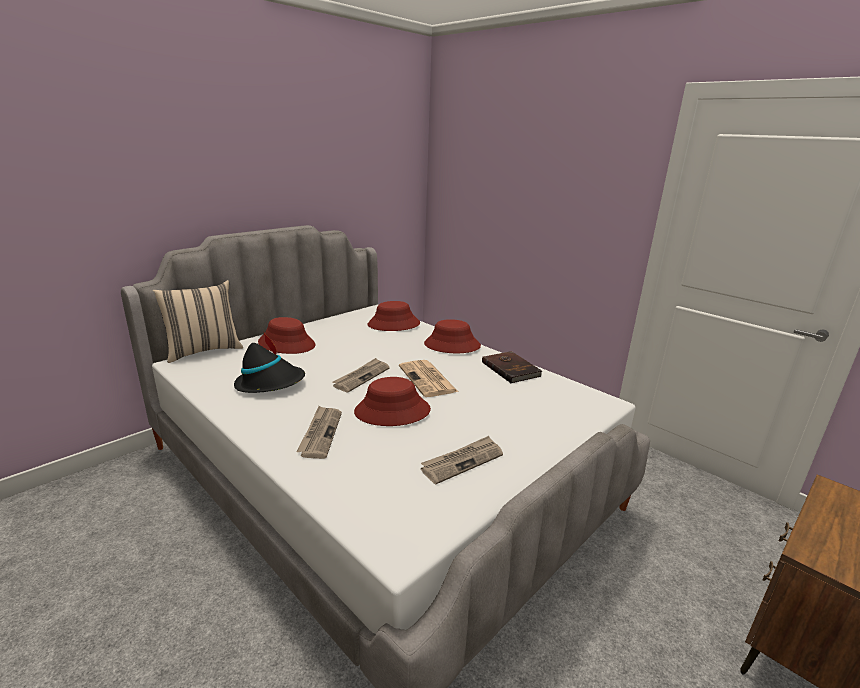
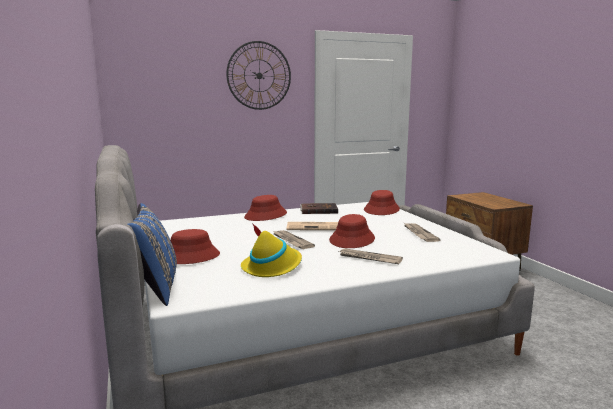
camera: 65 degrees left, 10 degrees down
beige pillow [153,280,243,363] -> blue pillow [127,203,177,306]
black hat [234,331,305,393] -> yellow hat [241,223,302,277]
red hat [368,301,420,331] -> red hat moved to [364,190,400,215]
none -> wall clock [226,41,291,110]

